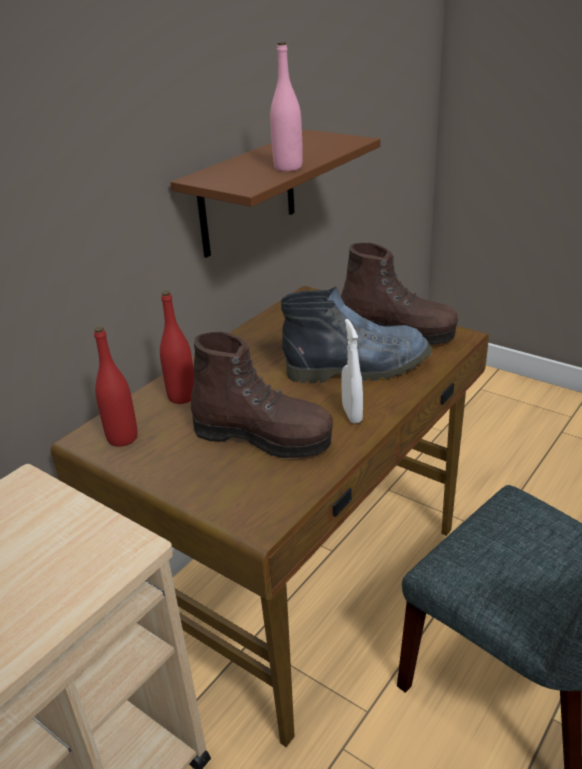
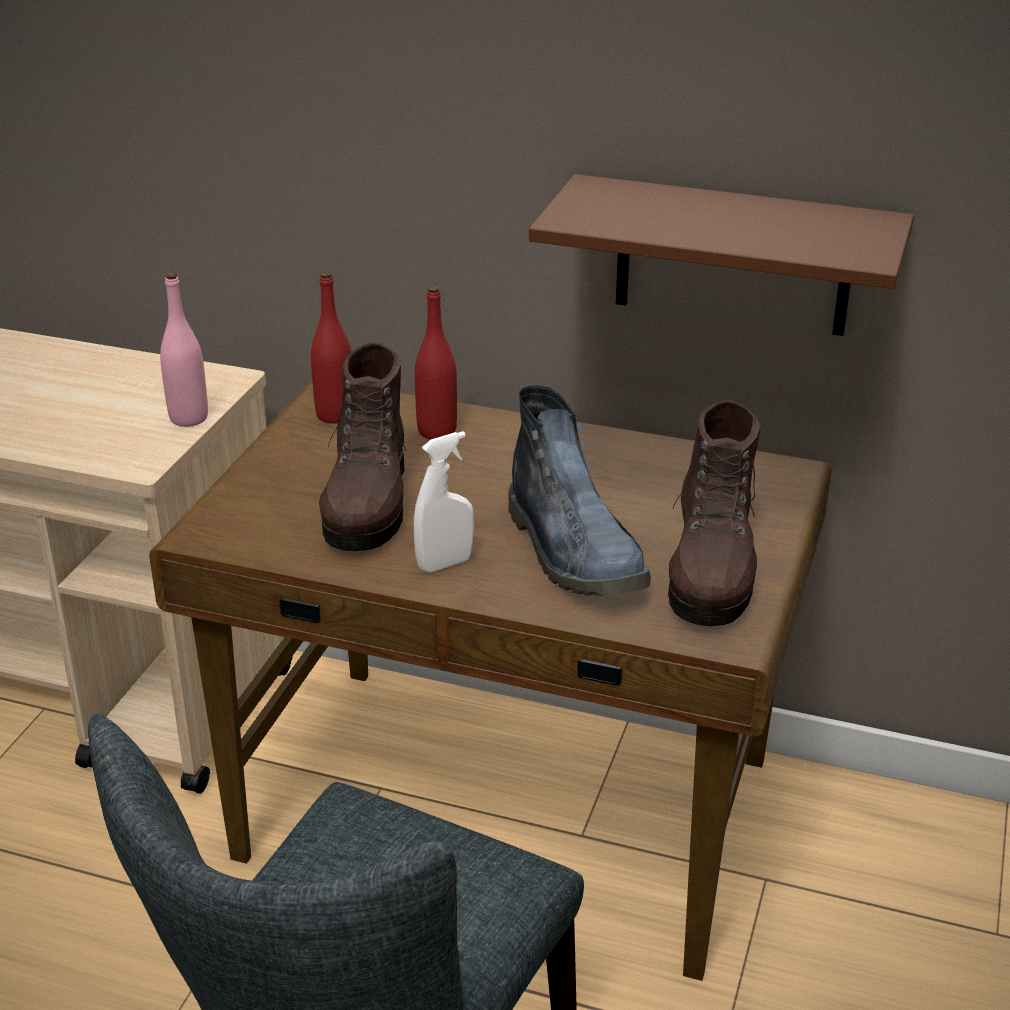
camera: 70 degrees right, 0 degrees up
pink bottle [270,42,303,171] -> pink bottle moved to [160,272,208,427]

